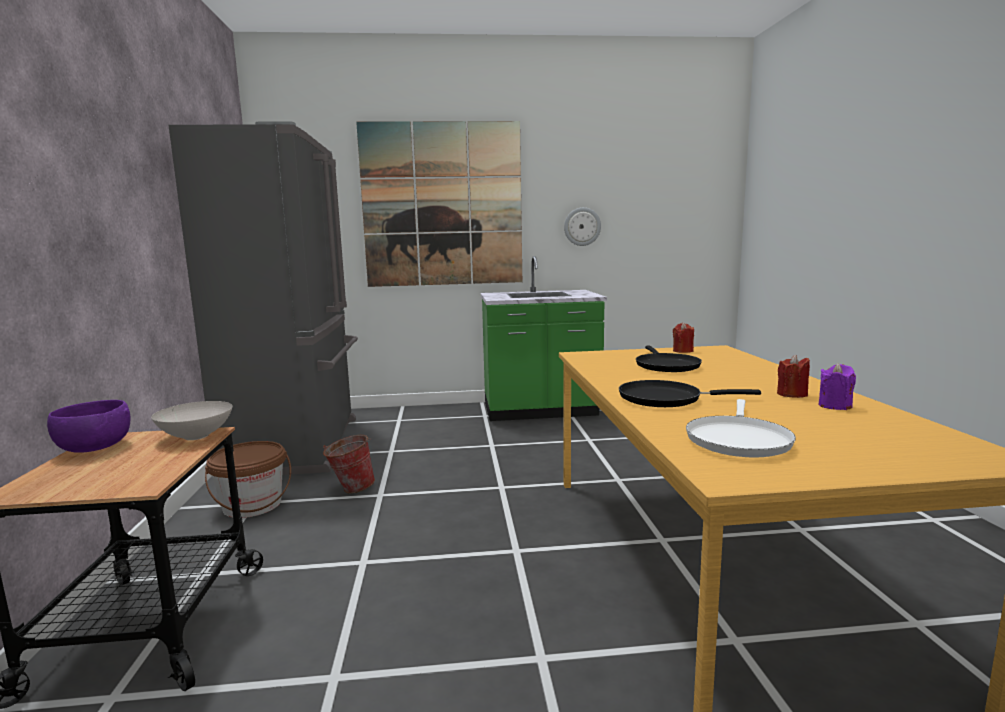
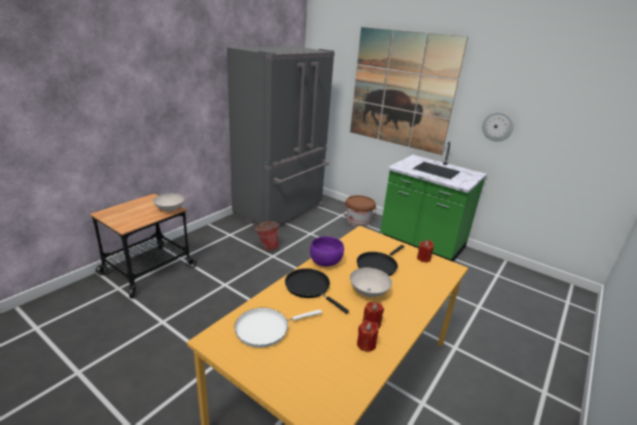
camera: 40 degrees right, 15 degrees up
purple bowl [47,400,130,453] -> purple bowl moved to [310,236,344,267]
brown bucket [205,441,291,518] -> brown bucket moved to [343,195,376,227]
purple candle [819,363,856,410] -> red candle [357,320,378,352]
none -> white bowl [350,268,392,297]

